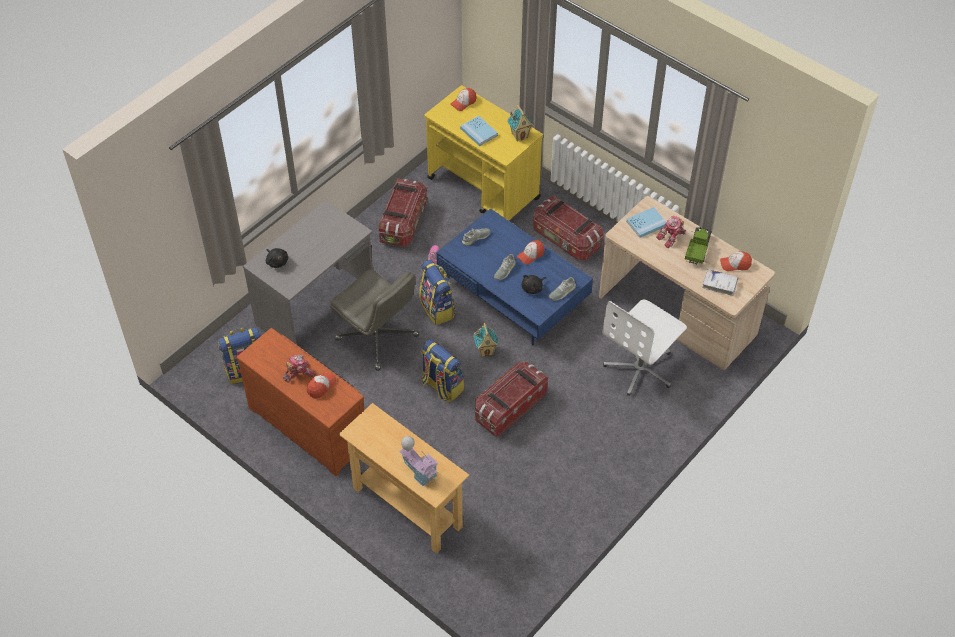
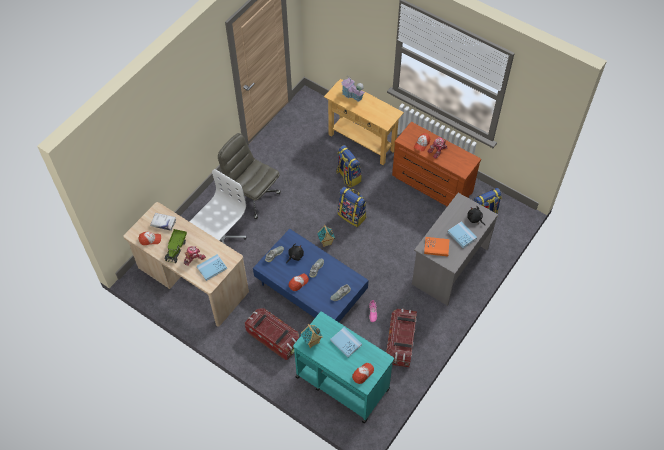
camera: 175 degrees right, 5 degrees up
grey office chair [330,269,419,371] -> grey office chair moved to [218,133,281,219]
backpack [419,260,455,325] -> backpack moved to [336,145,362,188]
yellow cart [424,85,543,221] -> turquoise cart [293,311,394,424]
storage box [475,362,548,437] -> none
none -> orange book [424,237,449,256]
none -> blue book [448,221,477,248]

